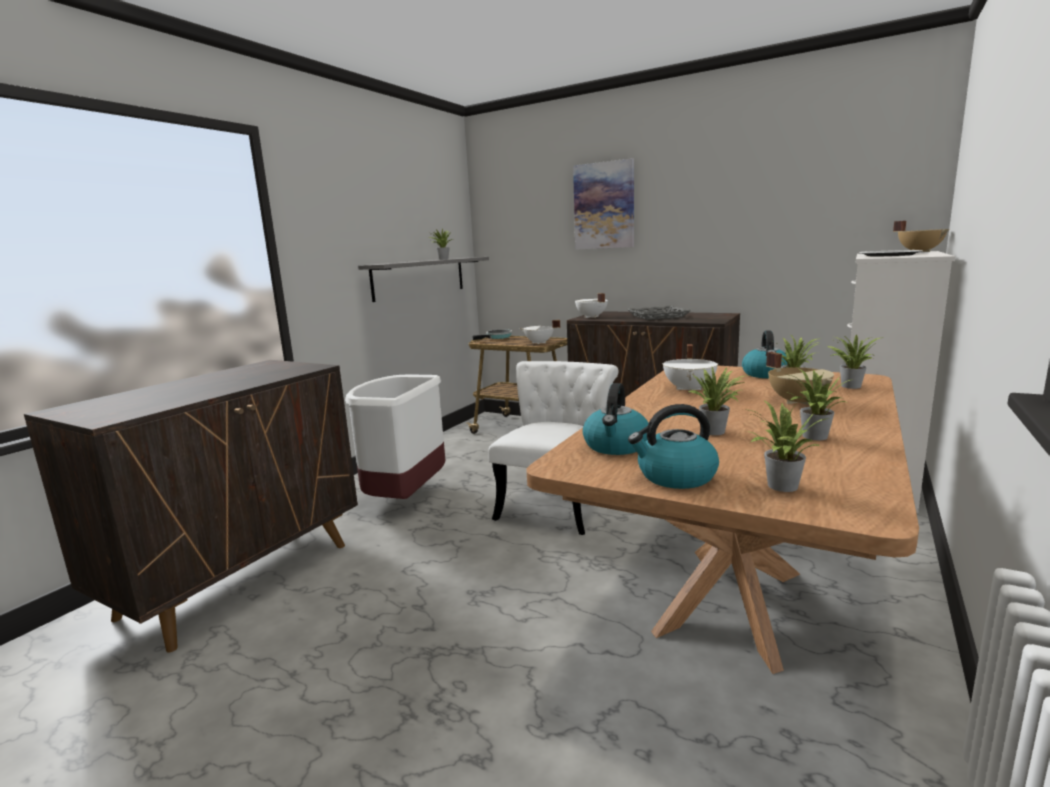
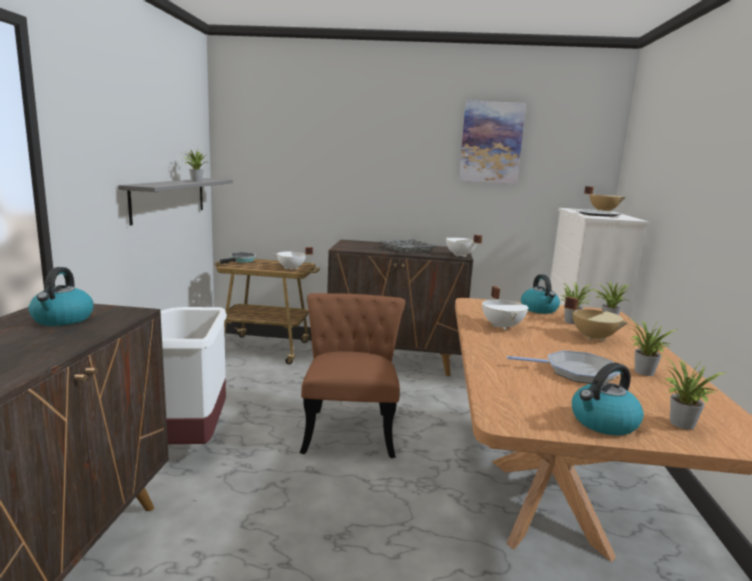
camera: 25 degrees left, 0 degrees up
white chair [488,361,618,535] -> brown chair [300,293,405,458]
picture [573,158,634,250] -> picture moved to [459,100,526,184]
white cooking pot [575,293,608,318] -> white cooking pot moved to [445,235,482,257]
kettle [582,383,649,455] -> kettle moved to [29,267,93,326]
potted plant [688,367,749,435] -> frying pan [507,350,620,384]

